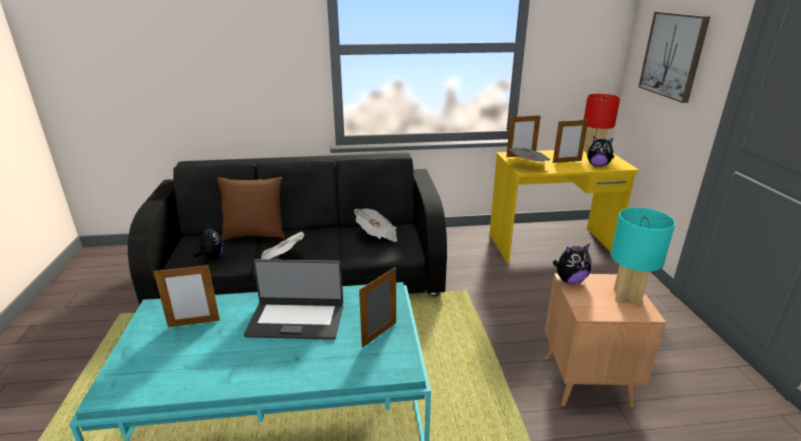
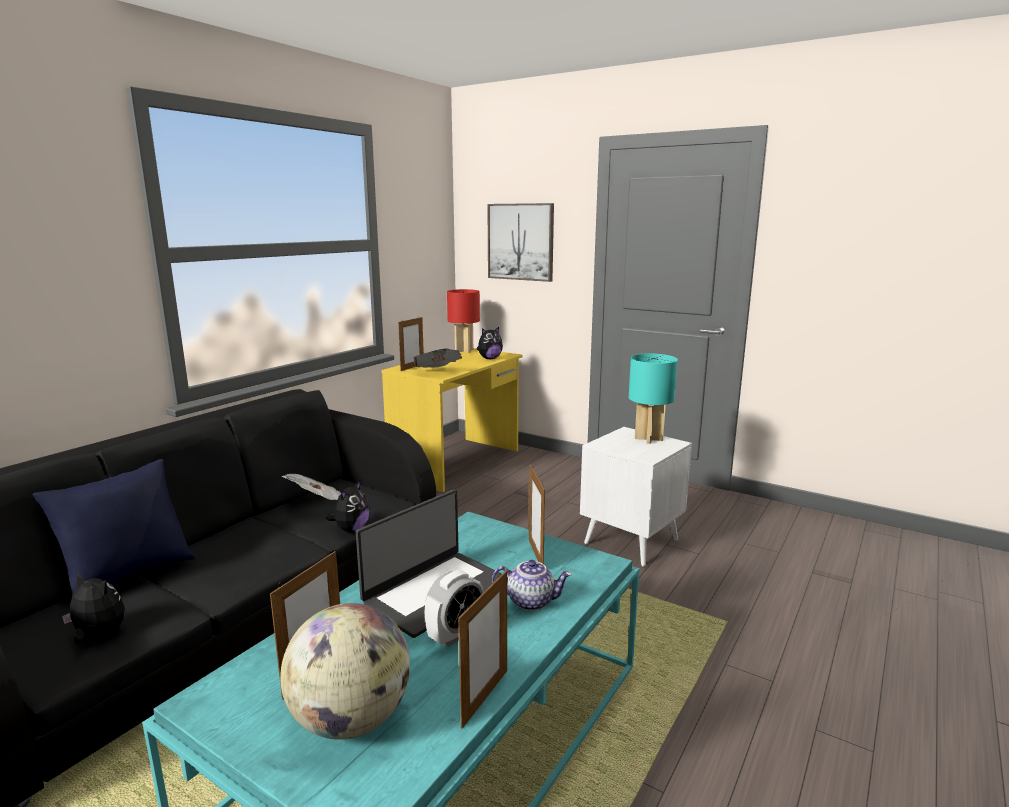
camera: 50 degrees left, 10 degrees down
brown pillow [217,177,285,241] -> blue pillow [32,459,196,596]
newspaper [261,231,304,259] -> none
brown side table [545,274,666,407] -> white side table [580,427,692,567]
picture frame [553,118,589,163] -> picture frame moved to [458,570,507,729]
plush toy [553,243,591,284] -> plush toy moved to [325,481,370,532]
none -> globe [280,603,410,740]
none -> alarm clock [425,570,484,647]
none -> teapot [492,560,572,611]

